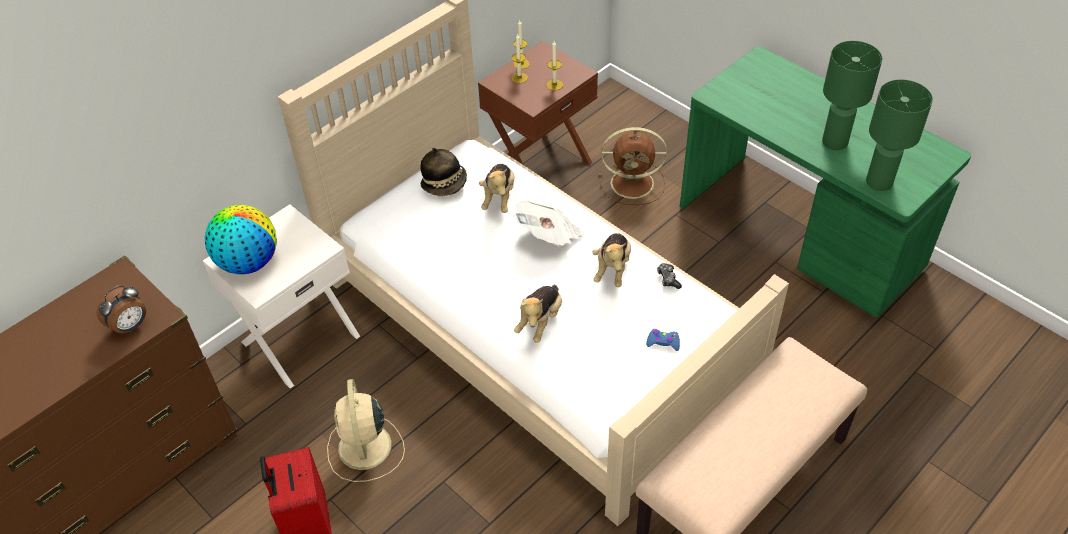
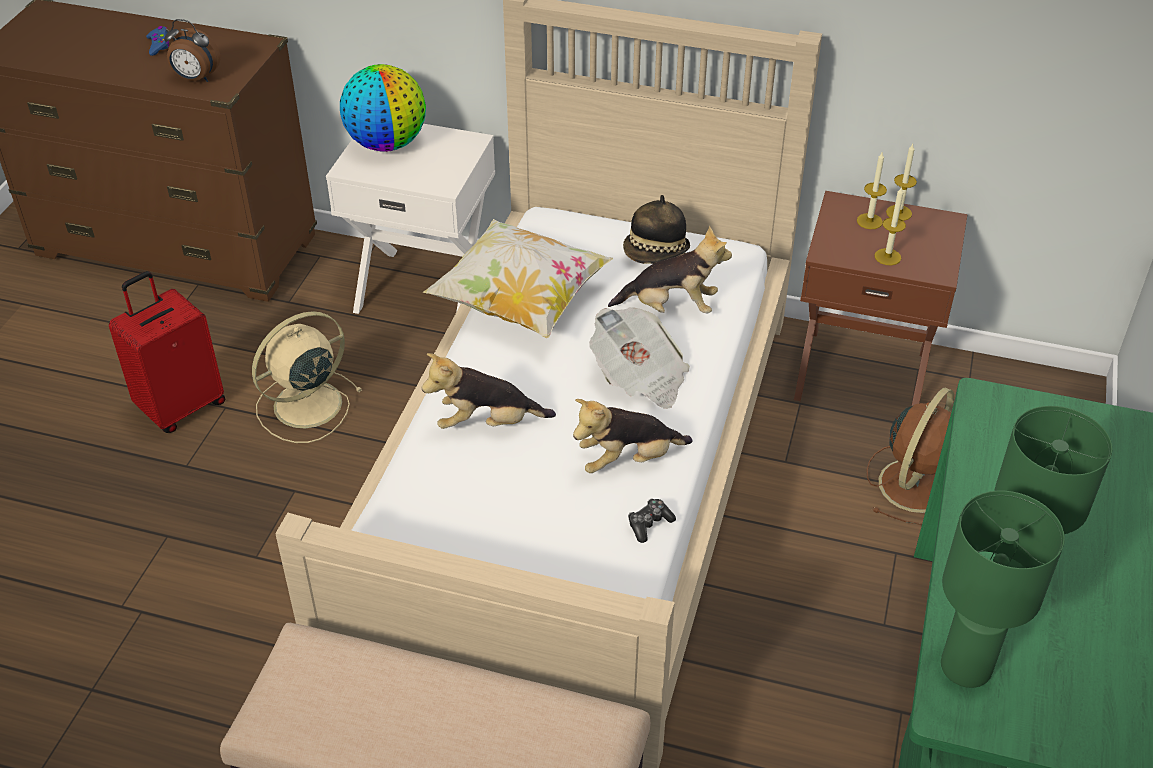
camera: 60 degrees right, 5 degrees down
plush toy [479,164,515,213] -> plush toy turned 150 degrees counterclockwise [608,226,732,314]
brown fan [599,127,667,205] -> brown fan turned 120 degrees counterclockwise [866,388,954,525]
blue game controller [646,329,680,351] -> blue game controller moved to [146,26,169,56]
none -> pillow [423,219,613,338]

